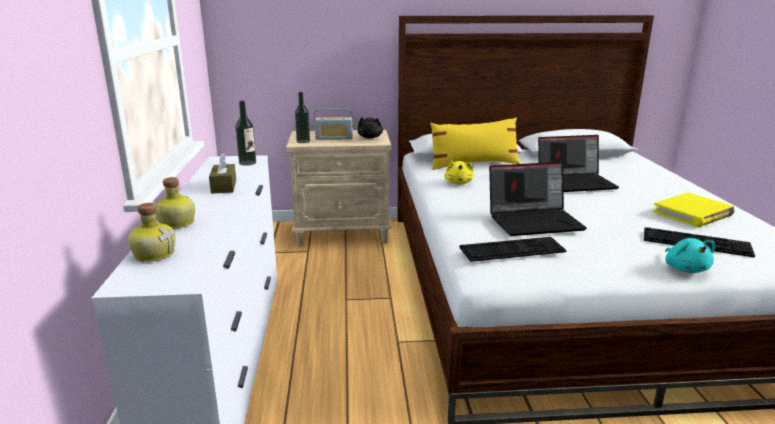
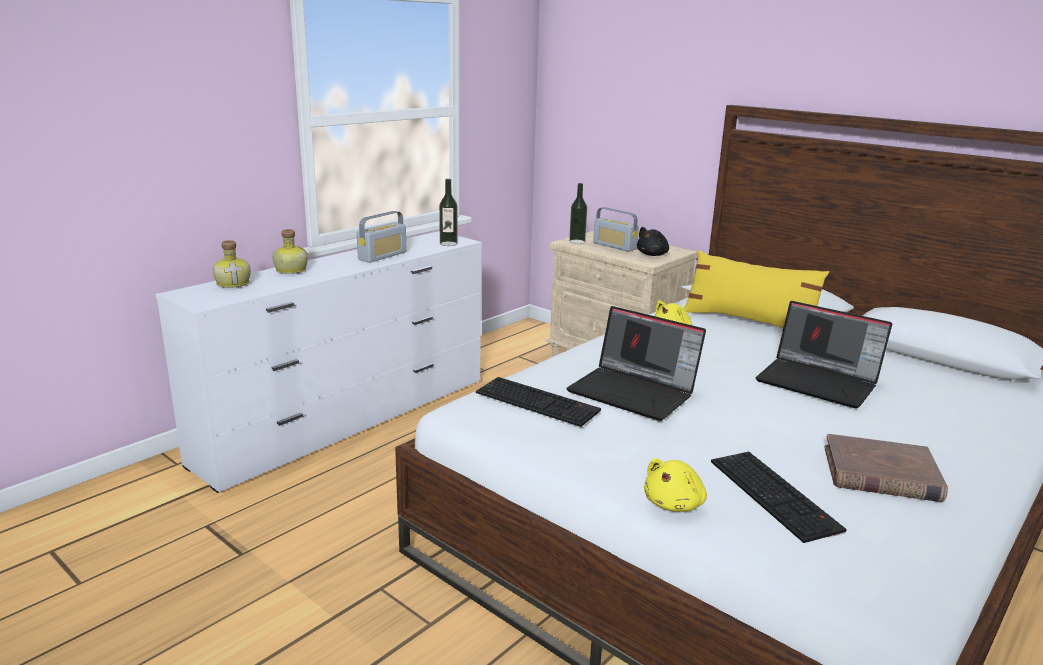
camera: 45 degrees right, 0 degrees up
brown tissue box [209,153,236,194] -> radio [357,211,406,263]
yellow book [653,193,735,227] -> brown book [824,434,948,502]
turquoise plush toy [665,238,715,273] -> yellow plush toy [644,458,707,512]

